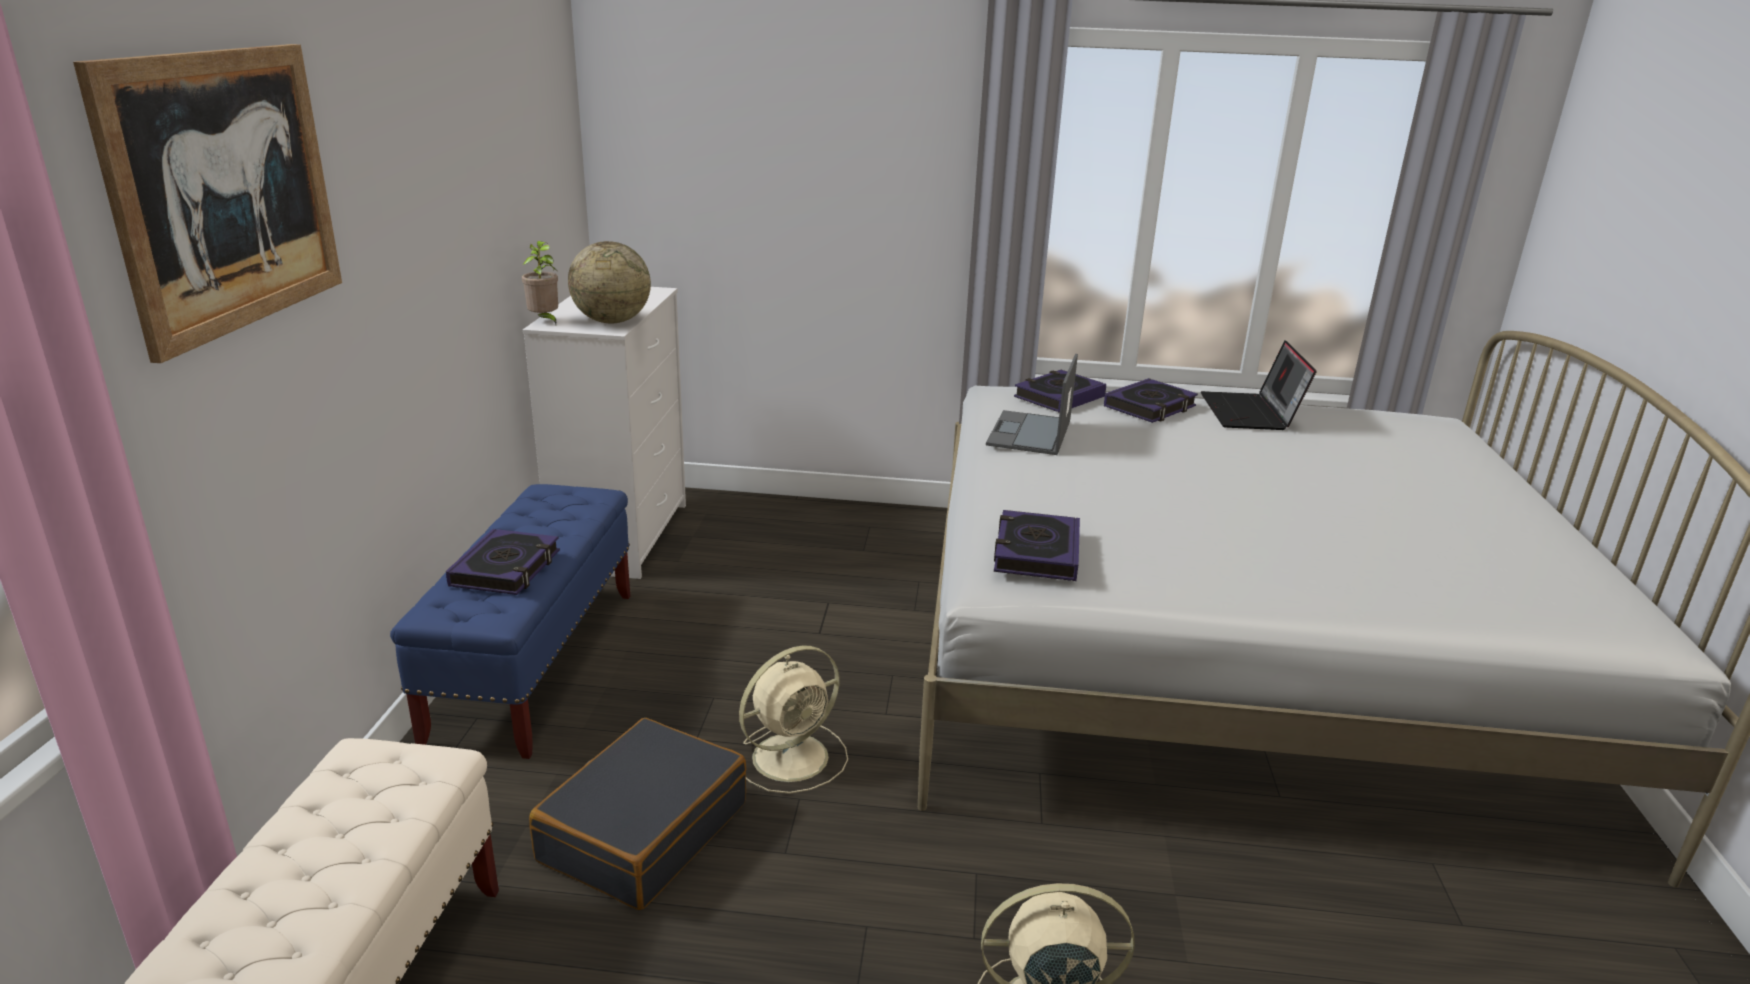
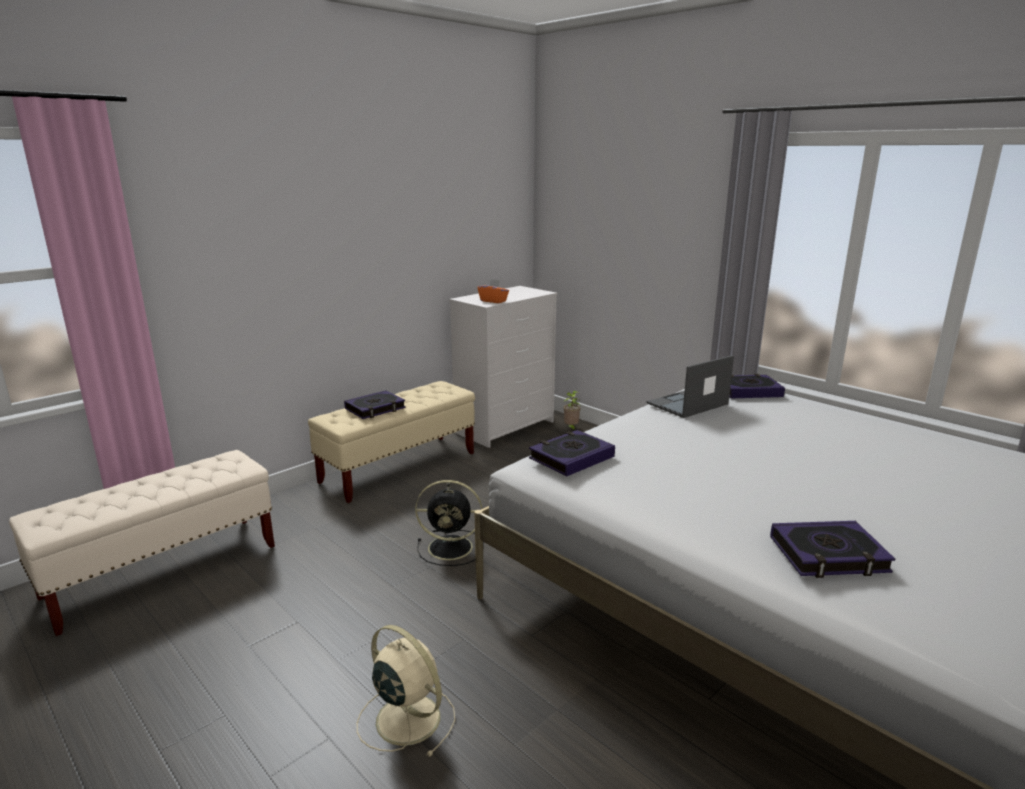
camera: 40 degrees right, 5 degrees down
picture [73,44,342,363] -> none
blue bench [390,484,630,759] -> beige bench [308,381,475,503]
potted plant [522,241,558,324] -> potted plant moved to [563,391,581,431]
black suitcase [529,718,746,910] -> none
globe [568,241,651,323] -> orange tissue box [478,279,509,303]
beige fan [739,645,848,794] -> black fan [415,480,484,566]
book [1104,378,1198,423] -> book moved to [770,521,896,578]
laptop [1201,340,1317,430] -> none

